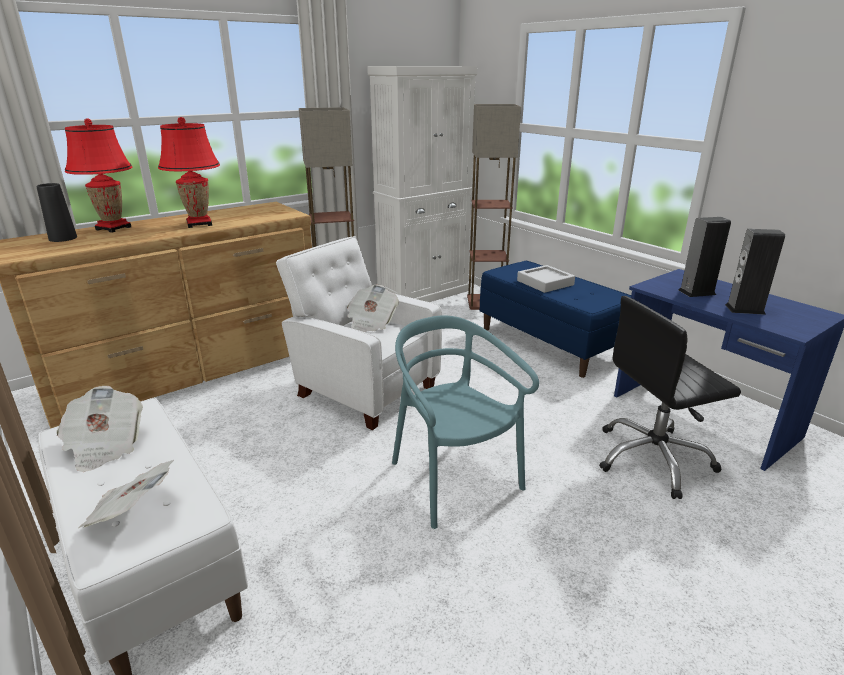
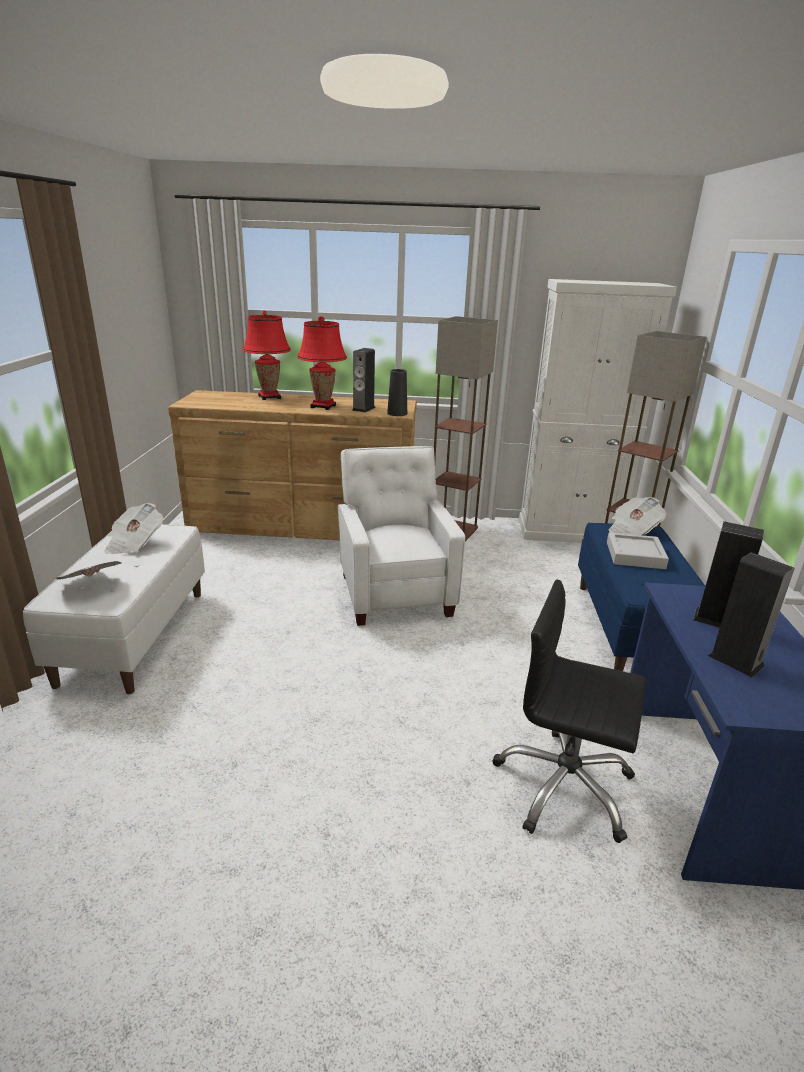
camera: 40 degrees right, 0 degrees up
black vase [36,183,77,242] -> black vase moved to [387,369,407,416]
newspaper [347,284,399,332] -> newspaper moved to [608,497,666,535]
turquoise chair [392,315,539,529] -> none
none -> speaker [352,348,376,412]

